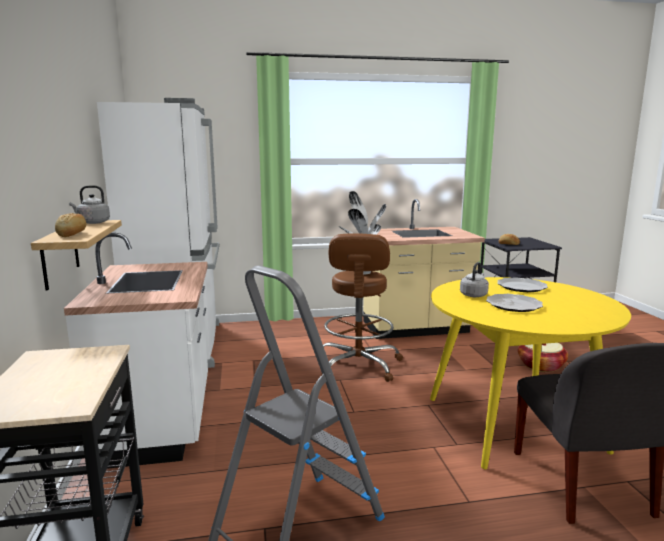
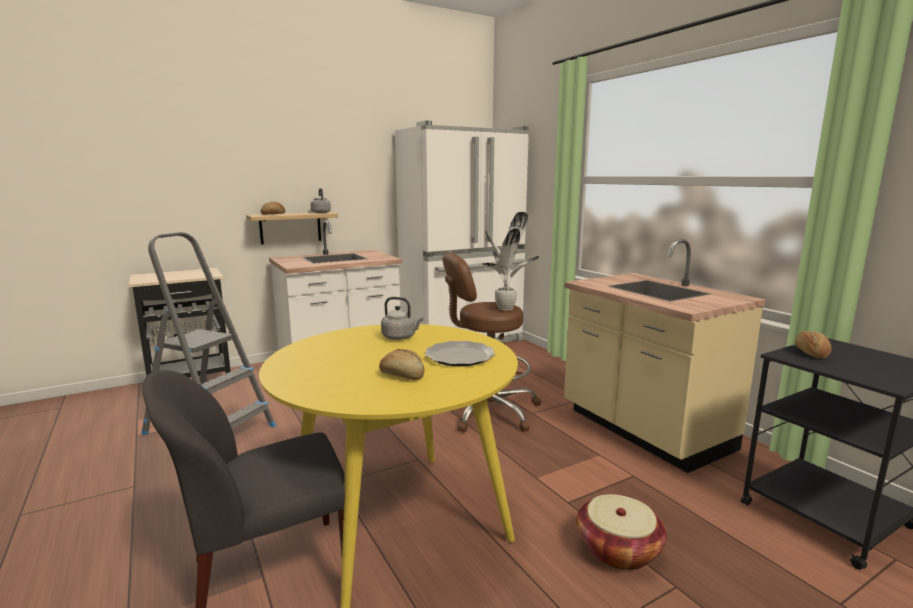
camera: 70 degrees right, 0 degrees up
plate [486,294,543,312] -> none
none -> bread [379,349,424,380]

